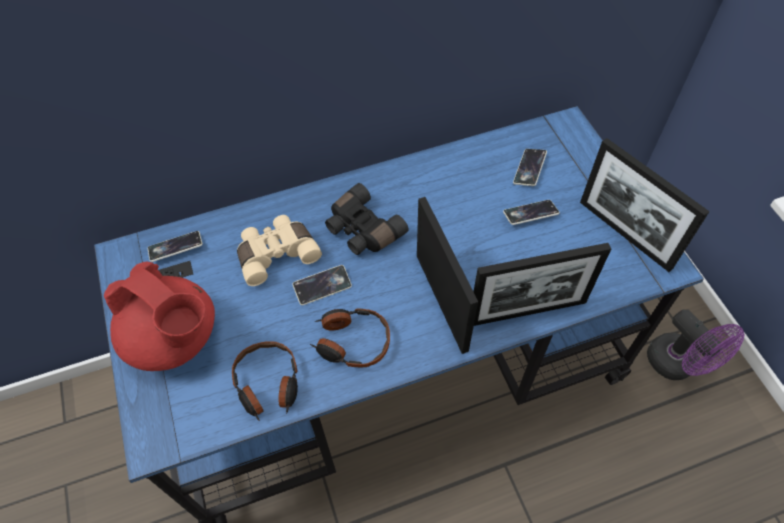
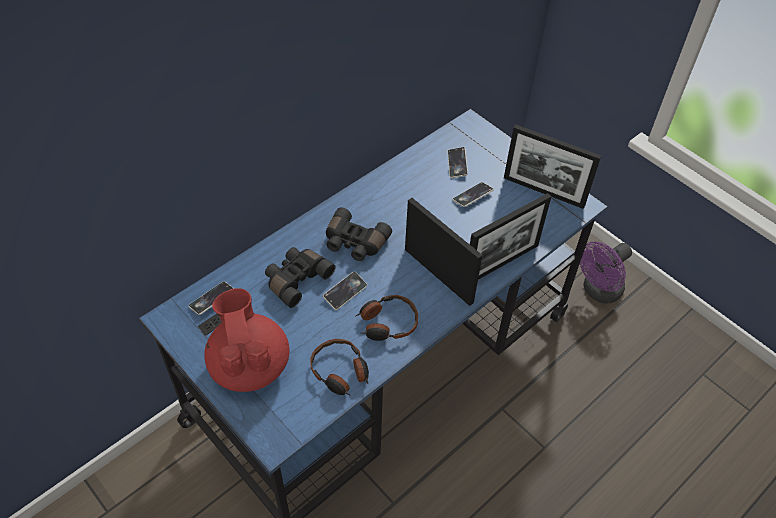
camera: 25 degrees left, 5 degrees down
red teapot [104,261,215,371] -> red teapot turned 120 degrees counterclockwise [204,288,290,392]
beige binoculars [237,215,322,286] -> black binoculars [265,247,335,308]
purple fan [647,309,744,380] -> purple fan turned 105 degrees clockwise [580,242,632,304]

